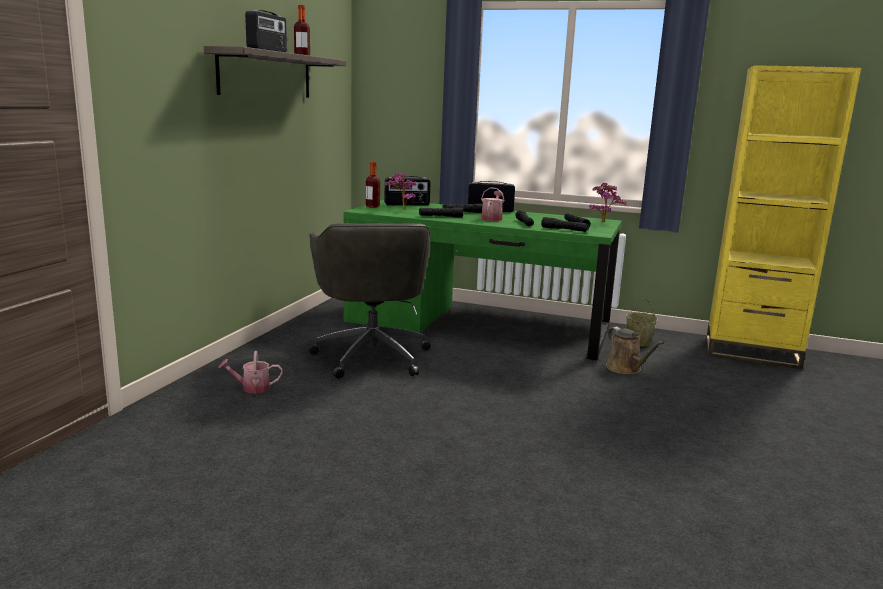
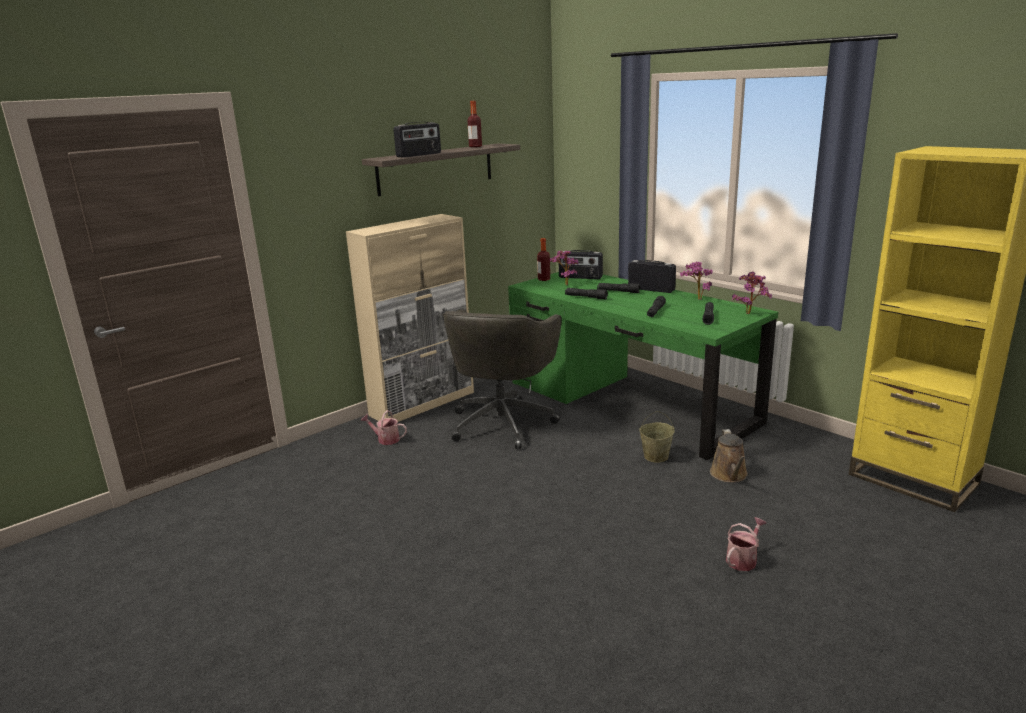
camera: 30 degrees right, 5 degrees up
watering can [481,187,505,221] -> watering can moved to [726,517,767,571]
black flashlight [541,217,589,232] -> none
beige bucket [626,299,658,347] -> beige bucket moved to [639,411,675,463]
none -> beige cabinet [346,214,474,422]
none -> potted plant [680,262,713,300]

